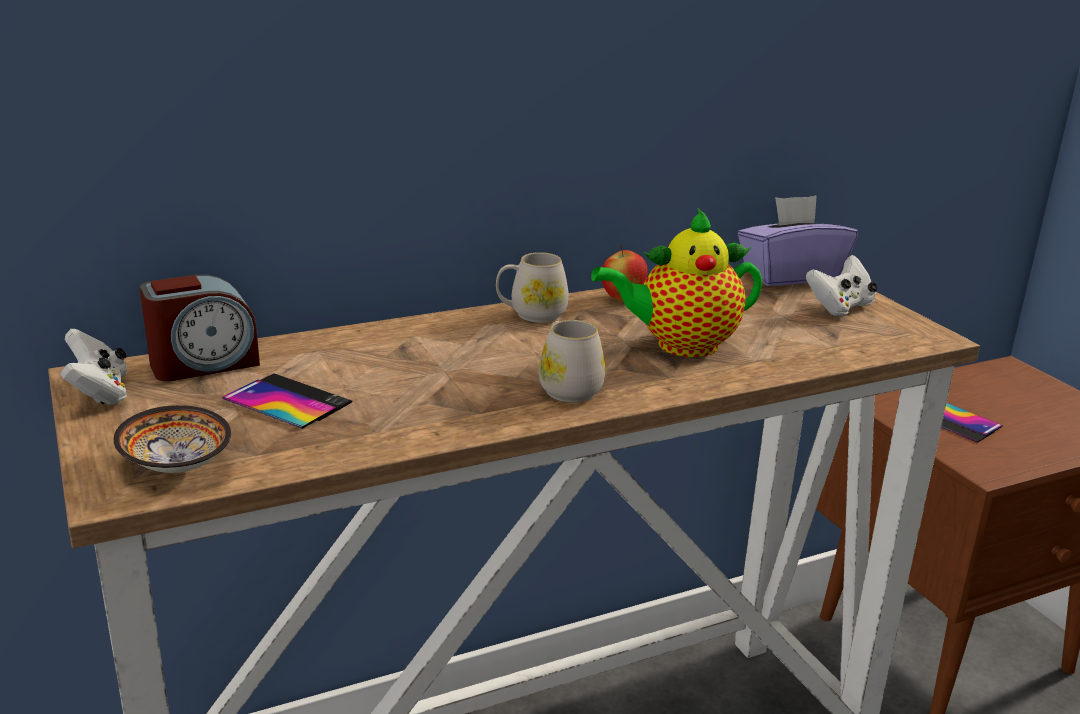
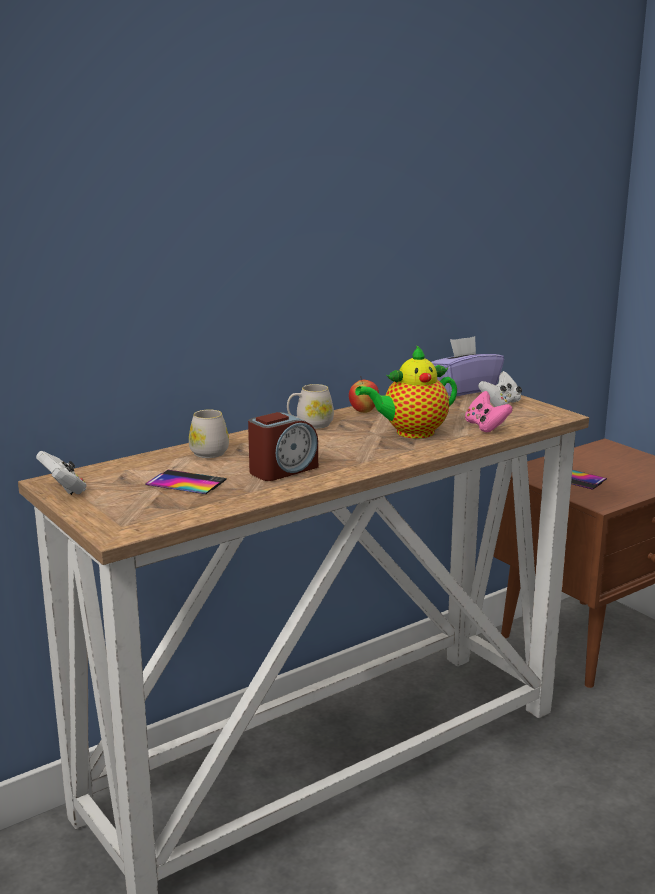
camera: 10 degrees left, 5 degrees down
bowl [114,405,231,473] -> none
alarm clock [140,275,260,382] -> alarm clock moved to [248,412,318,481]
white mug [539,320,605,402] -> white mug moved to [189,410,229,458]
none -> pink game controller [465,391,513,432]

